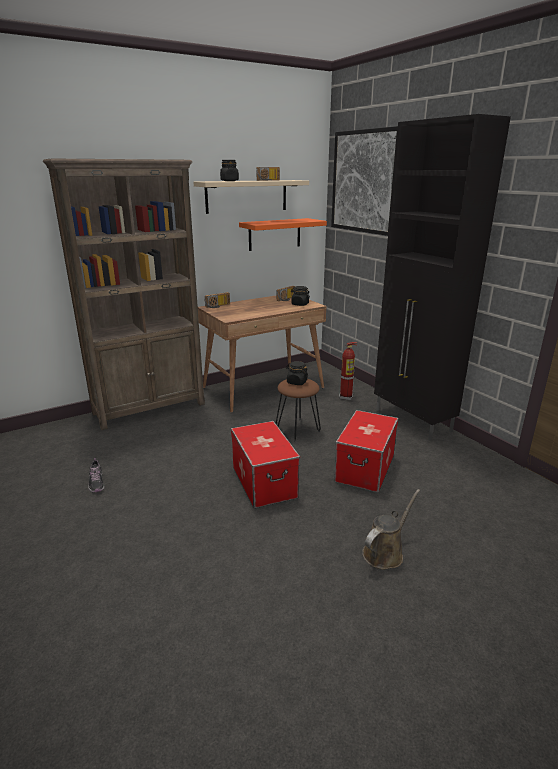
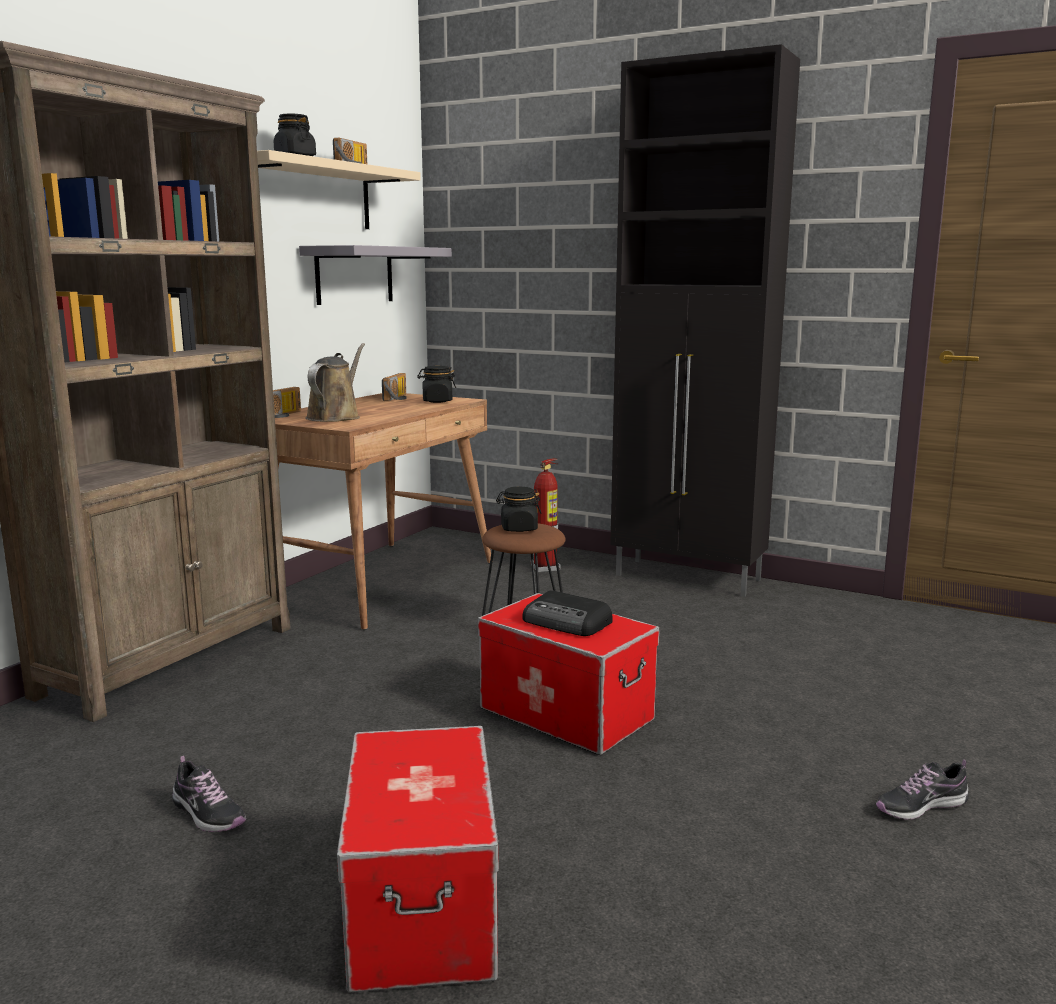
camera: 30 degrees left, 10 degrees down
orange shelf [239,218,327,251] -> grey shelf [299,245,452,305]
picture [331,126,398,236] -> none
storage box [334,410,398,493] -> storage box moved to [337,726,499,992]
brown watering can [362,489,420,569] -> brown watering can moved to [305,343,365,422]
none -> radio [522,590,613,636]
none -> shoe [876,759,969,820]

